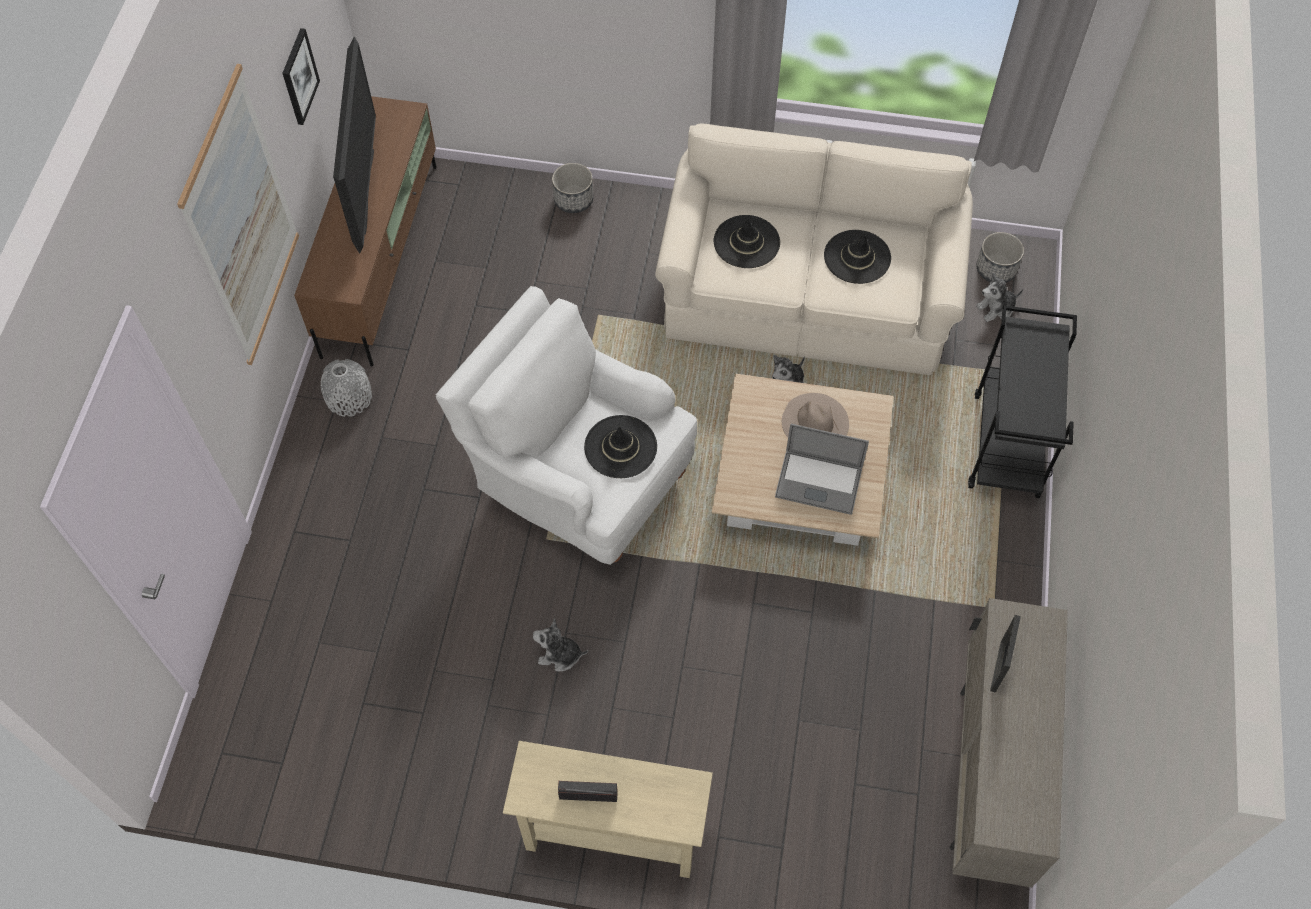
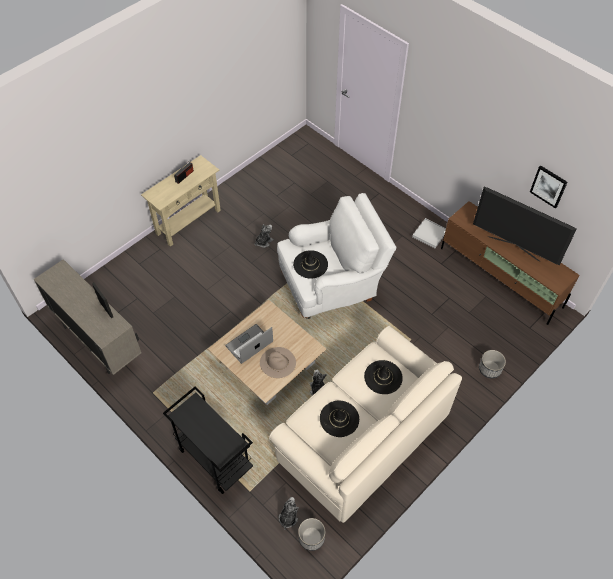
camera: 125 degrees right, 5 degrees down
picture [177,64,299,365] -> none
grey vase [321,359,372,417] -> white tray [412,218,446,248]

